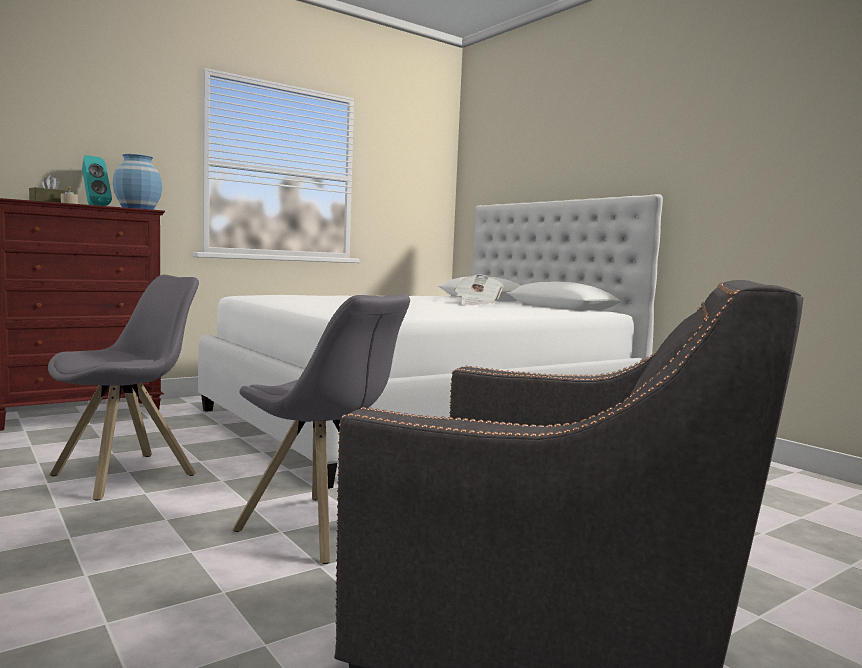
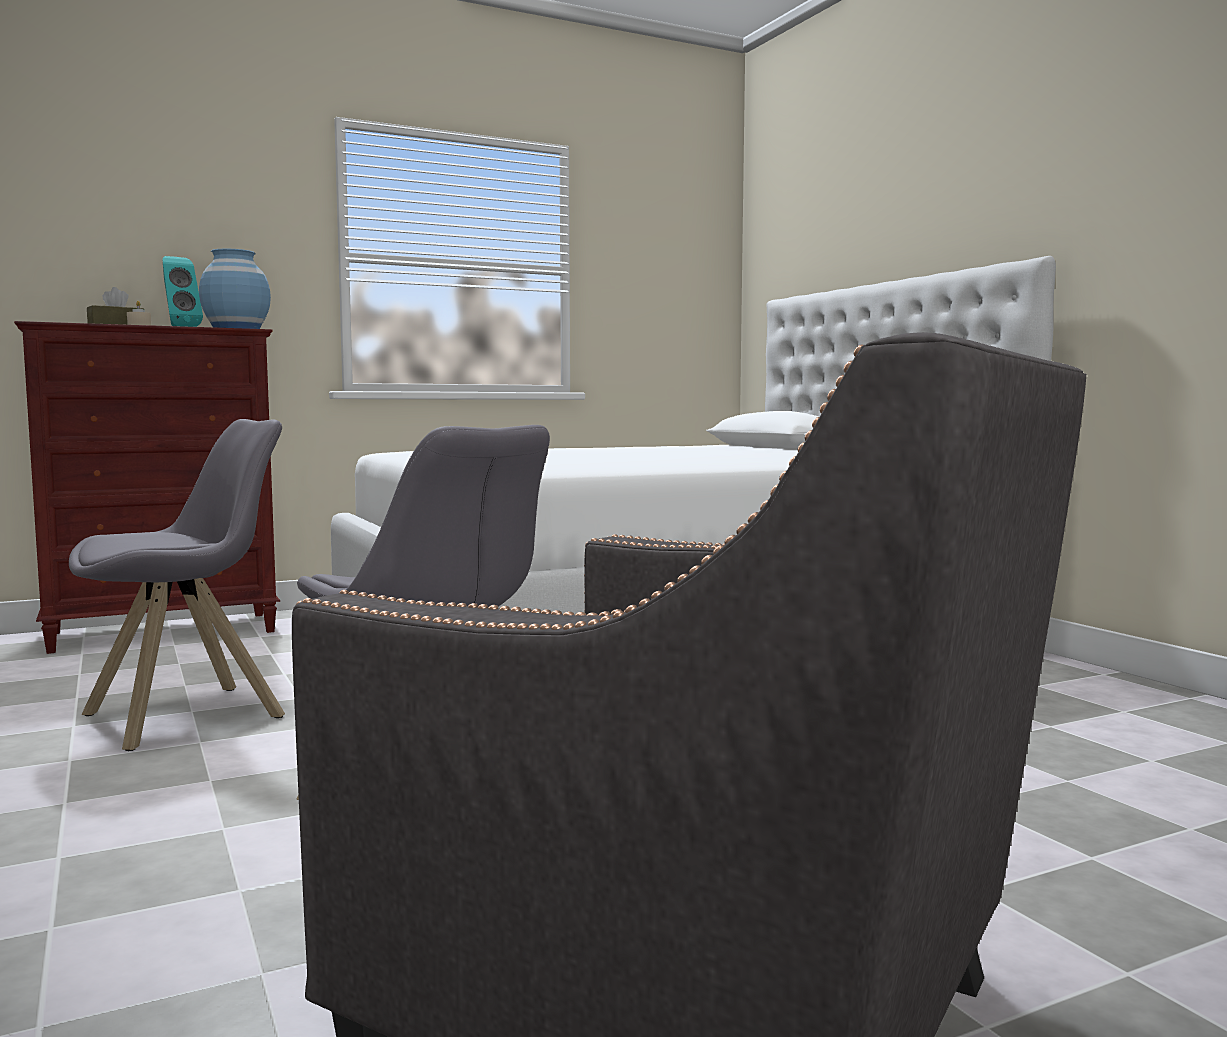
camera: 10 degrees right, 0 degrees up
newspaper [454,274,504,306] -> none

